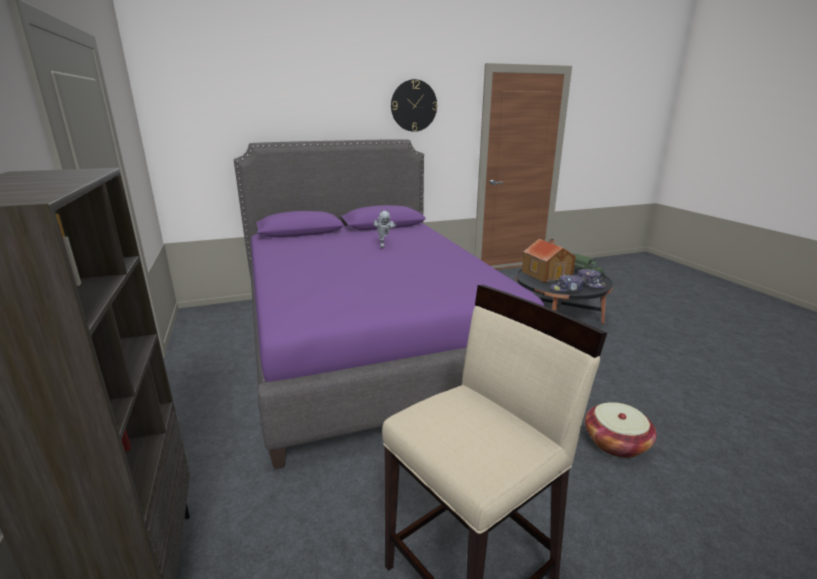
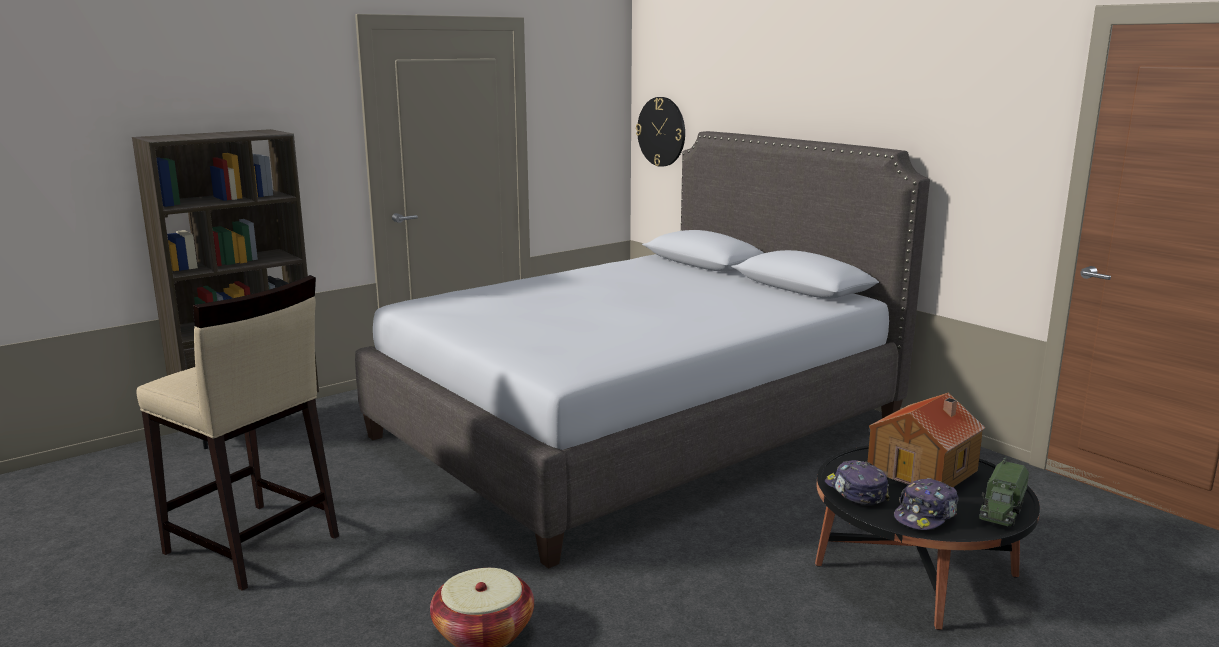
camera: 70 degrees right, 5 degrees down
purple bed [234,139,544,470] -> grey bed [355,131,930,569]
toy robot [373,209,396,248] -> none
wall clock [391,79,437,132] -> wall clock moved to [636,97,685,167]

